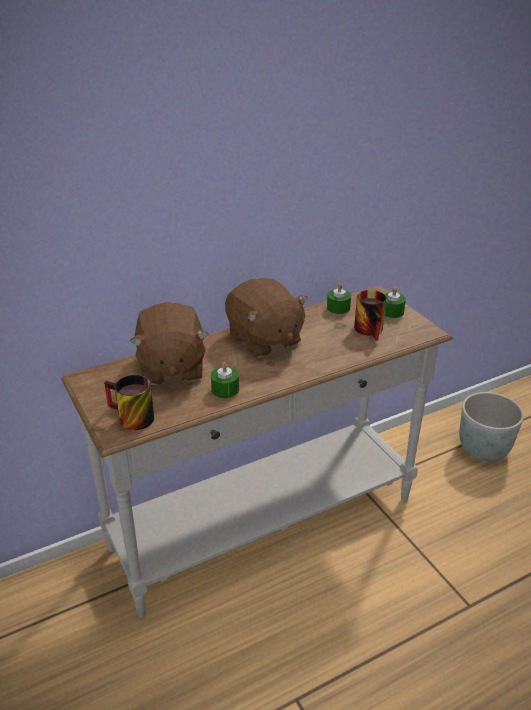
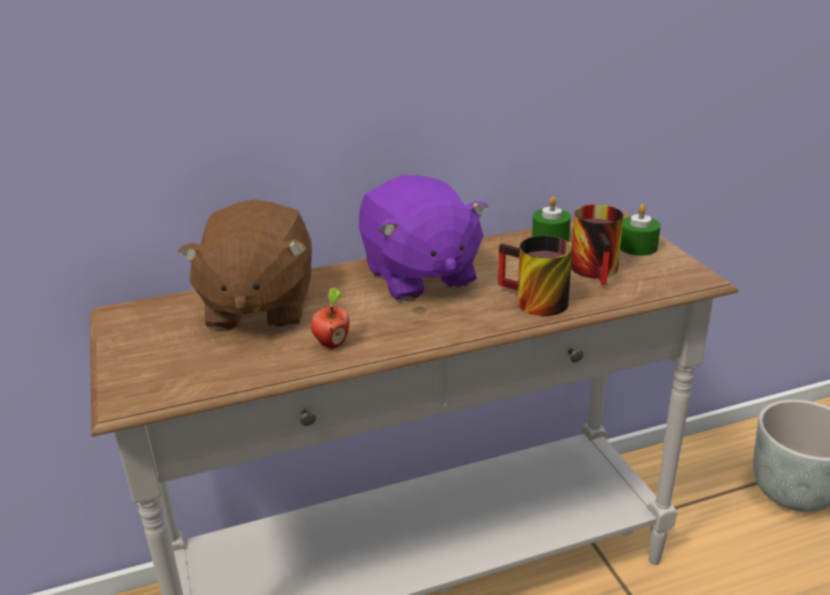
camera: 10 degrees right, 5 degrees down
mug [104,375,154,430] -> mug moved to [498,236,572,316]
green candle [211,362,239,398] -> apple [311,287,350,349]
brown plush toy [225,278,308,358] -> purple plush toy [359,175,488,301]

